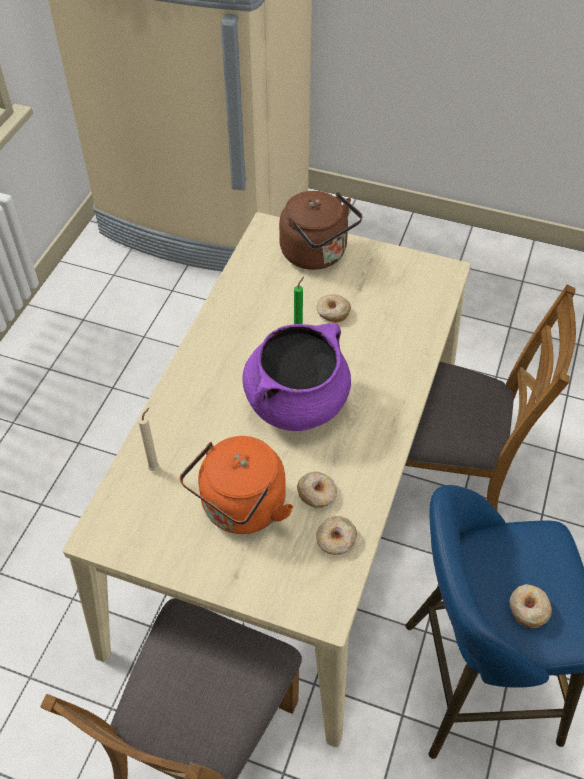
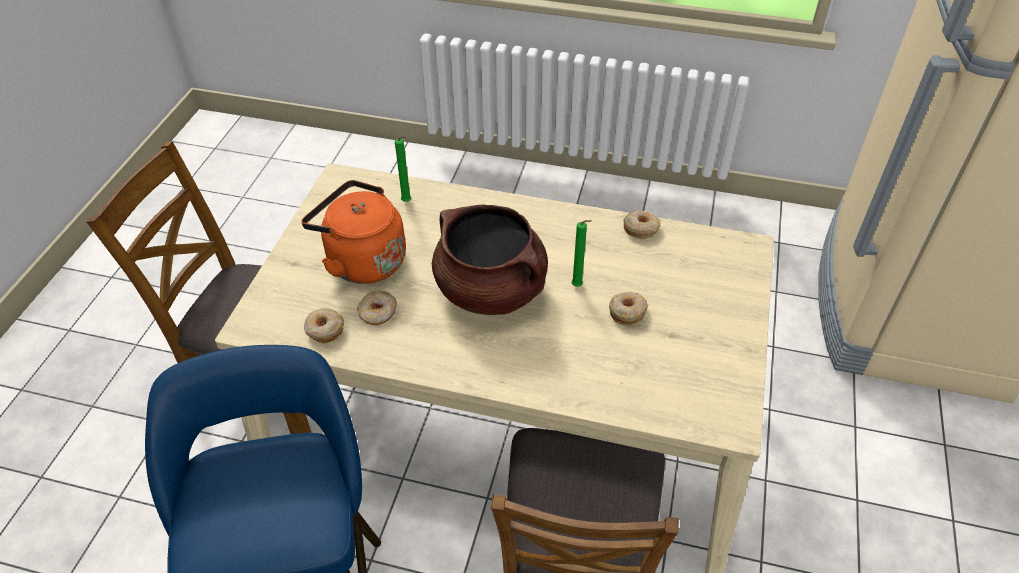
camera: 85 degrees right, 5 degrees down
beige candle [138,408,159,471] -> green candle [395,136,411,202]
purple cooking pot [242,323,351,431] -> brown cooking pot [432,204,548,315]
brown kettle [279,191,363,270] -> none
donut [509,584,552,628] -> donut moved to [623,210,660,239]

